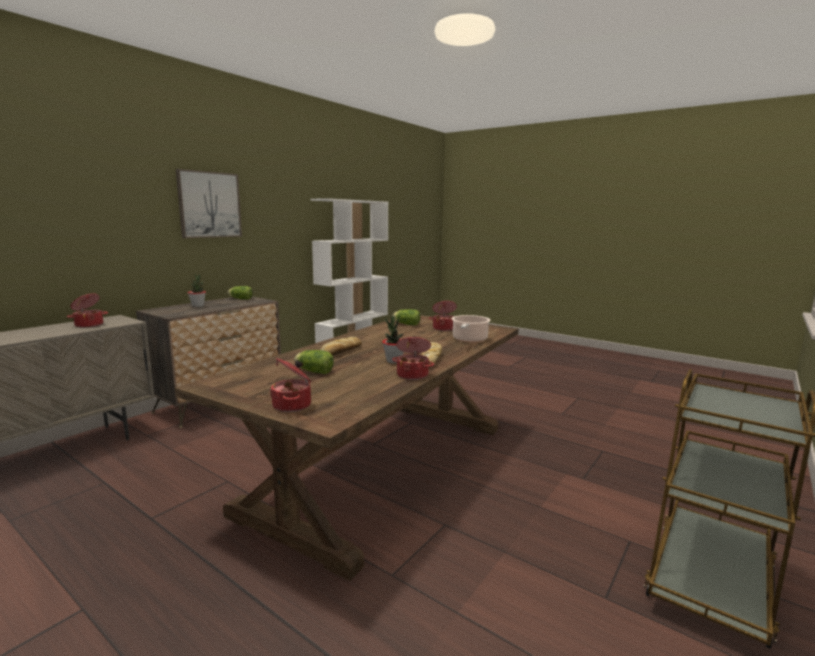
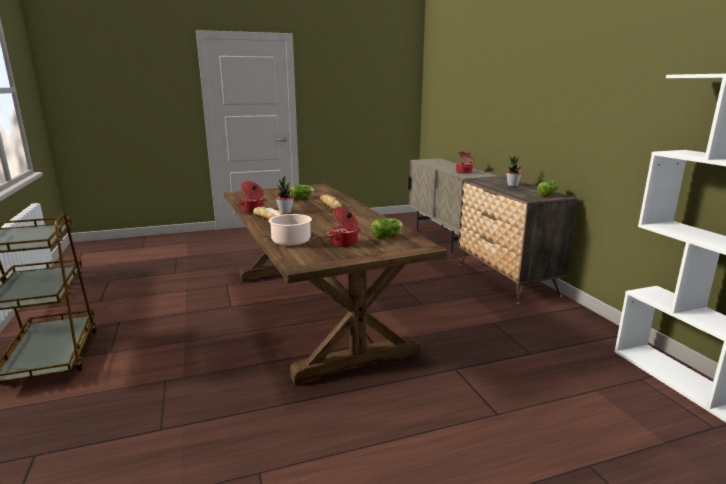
camera: 125 degrees right, 5 degrees up
picture [176,169,242,238] -> none
cooking pot [270,358,311,412] -> none

